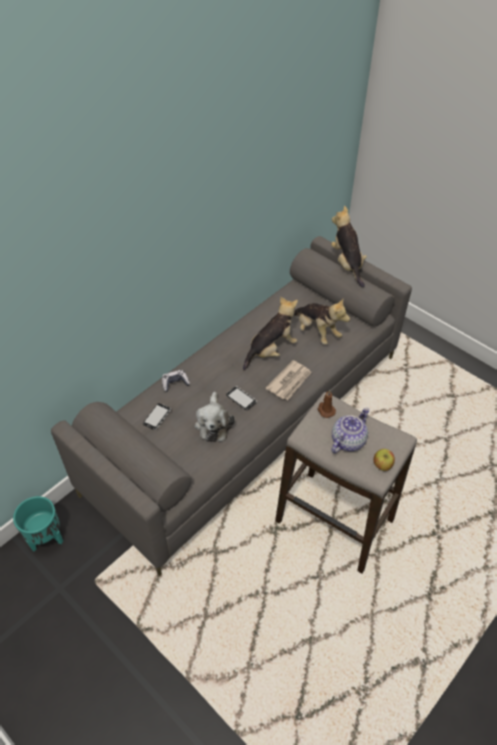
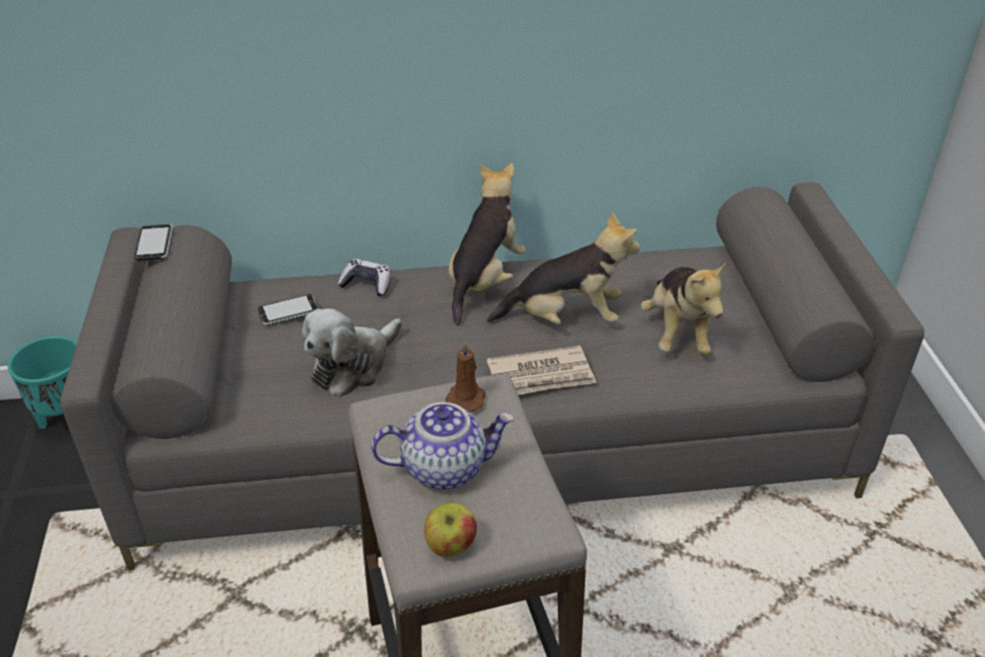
camera: 40 degrees right, 10 degrees down
phone [226,386,257,410] -> phone moved to [135,224,173,261]
plush toy [331,206,367,287] -> plush toy moved to [448,163,526,325]

